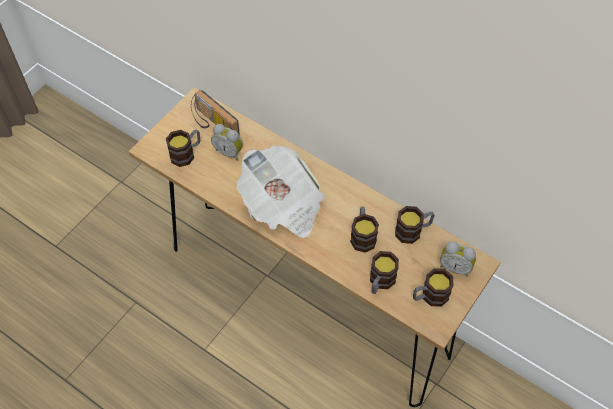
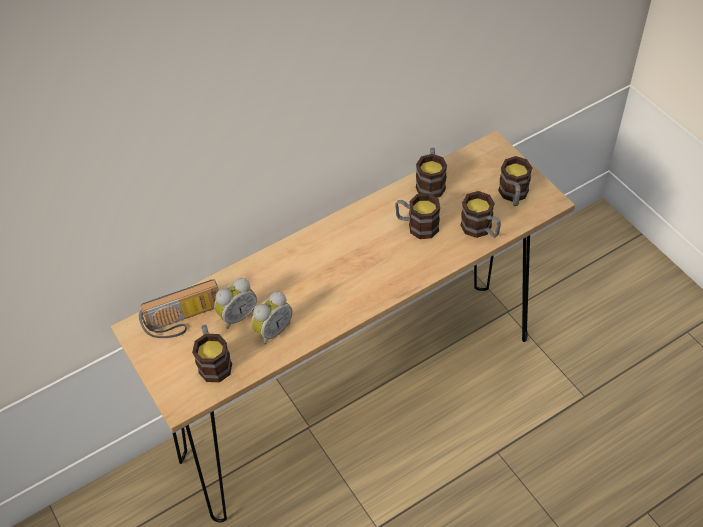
camera: 65 degrees left, 5 degrees down
newspaper [237,146,325,238] -> none
alarm clock [440,241,476,277] -> alarm clock moved to [251,292,292,345]

